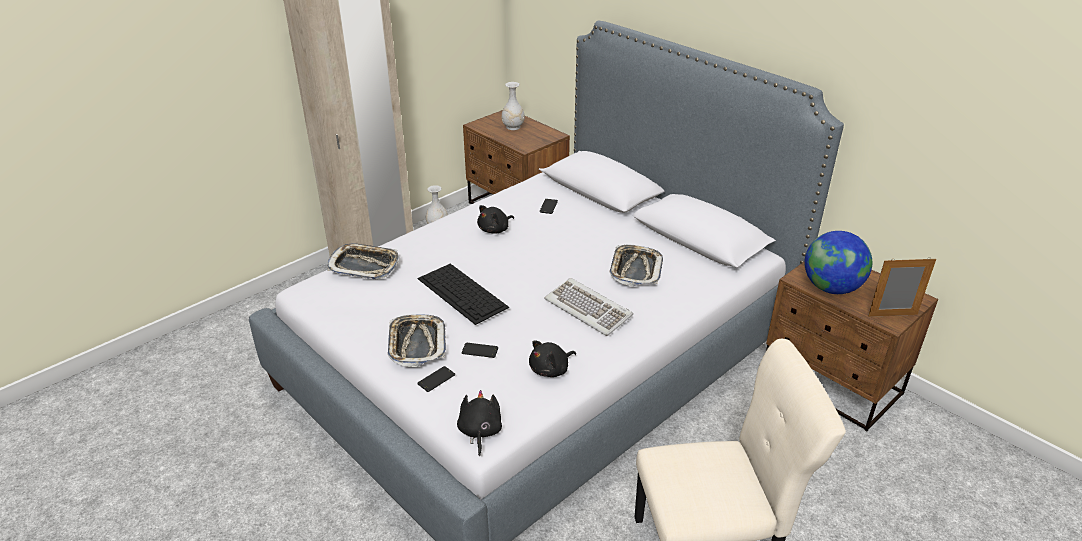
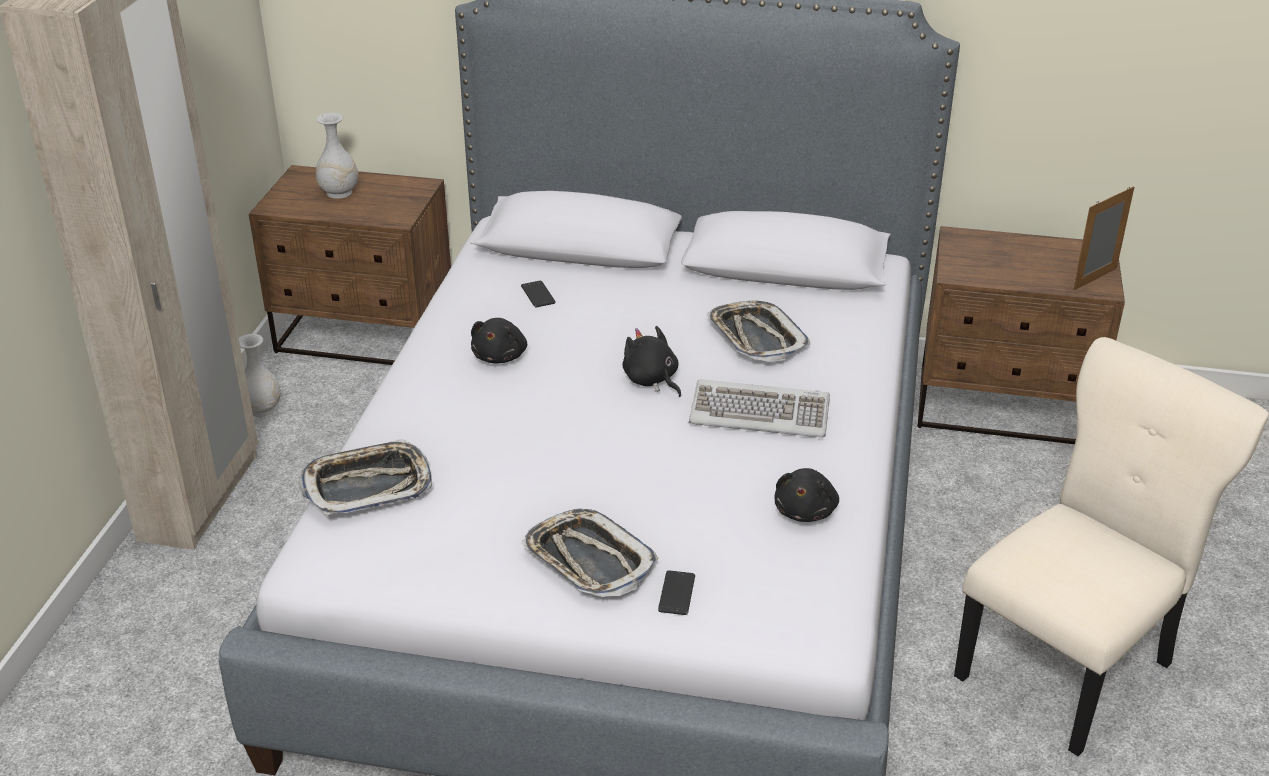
camera: 35 degrees left, 0 degrees up
keyboard [418,264,509,325] -> none
black plush toy [457,390,502,456] -> black plush toy moved to [622,326,681,397]
phone [462,343,498,358] -> none
globe [804,231,872,294] -> none

